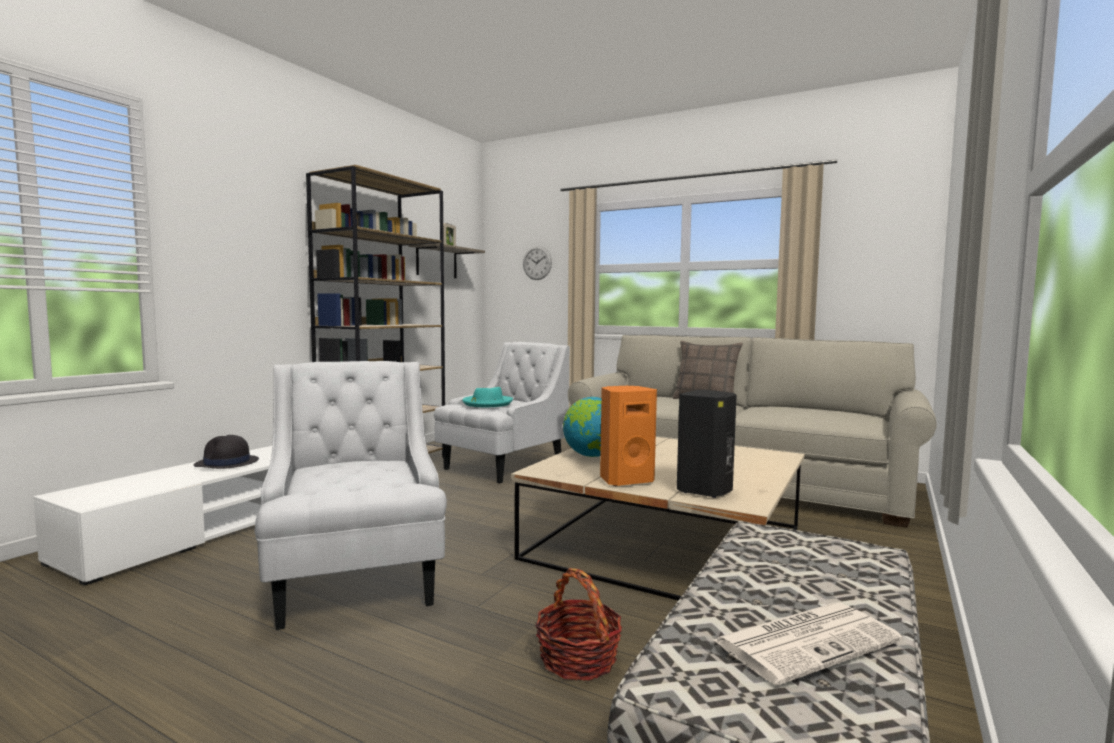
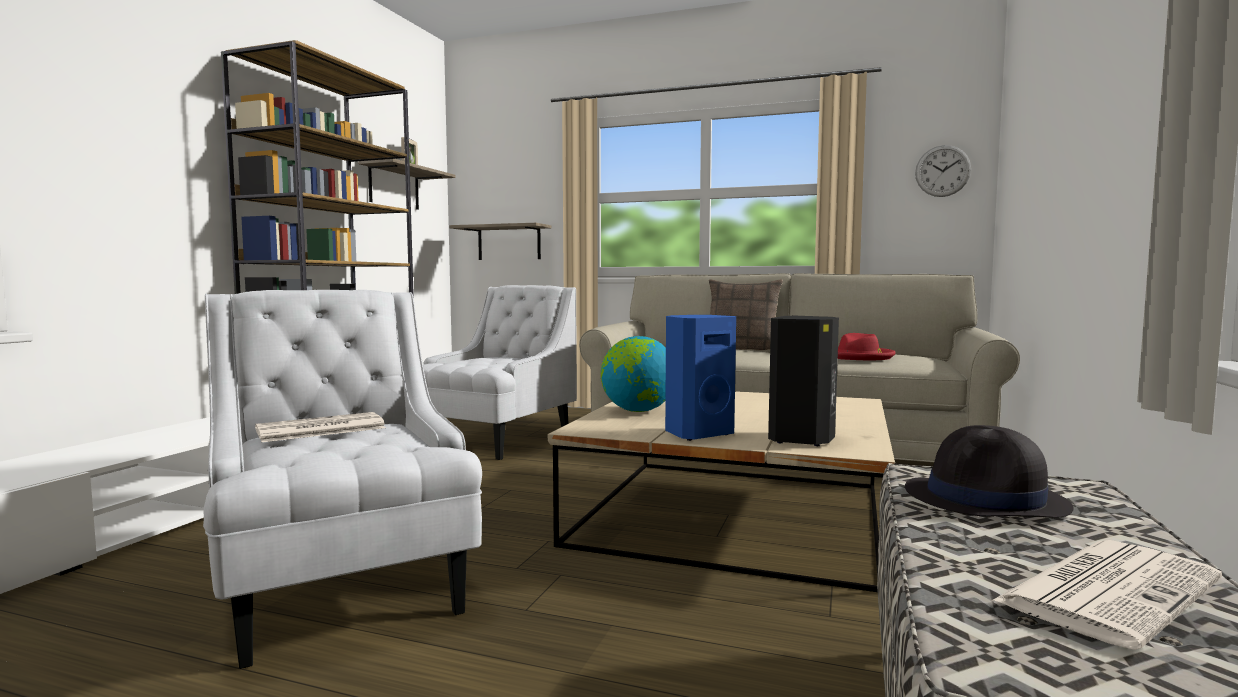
camera: 10 degrees left, 0 degrees up
black hat [194,435,259,469] -> black hat moved to [905,425,1074,518]
turquoise hat [462,387,513,407] -> none
wall clock [523,246,552,280] -> wall clock moved to [915,145,971,197]
basket [535,568,622,680] -> none
orange speaker [600,386,657,486] -> blue speaker [665,315,736,441]
none -> newspaper [255,412,386,442]
none -> shelf [449,223,552,260]
none -> red hat [838,333,895,360]

